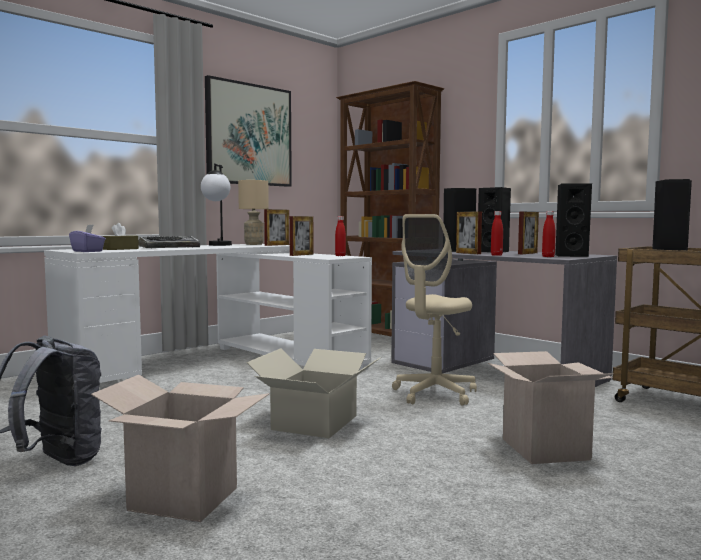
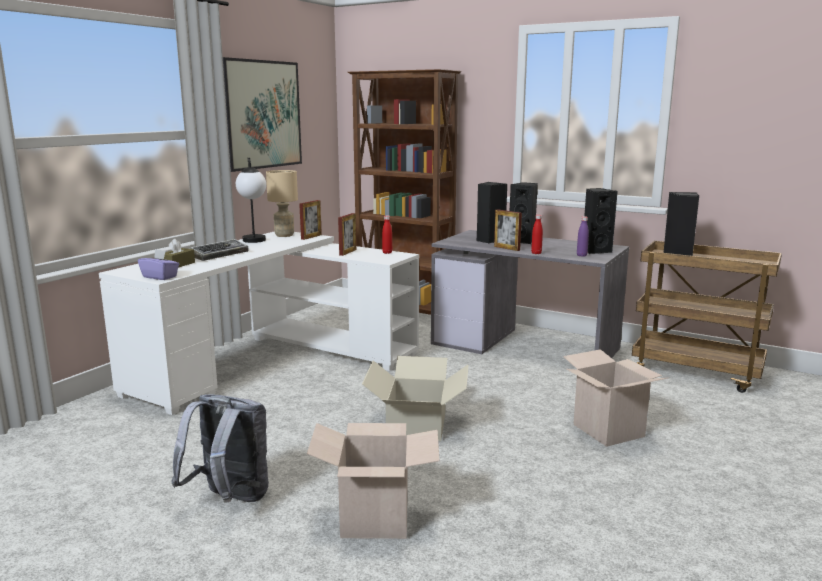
camera: 15 degrees left, 10 degrees up
beige office chair [392,214,477,406] -> none
picture frame [518,212,539,254] -> none
red bottle [542,211,556,257] -> purple bottle [577,216,589,257]

